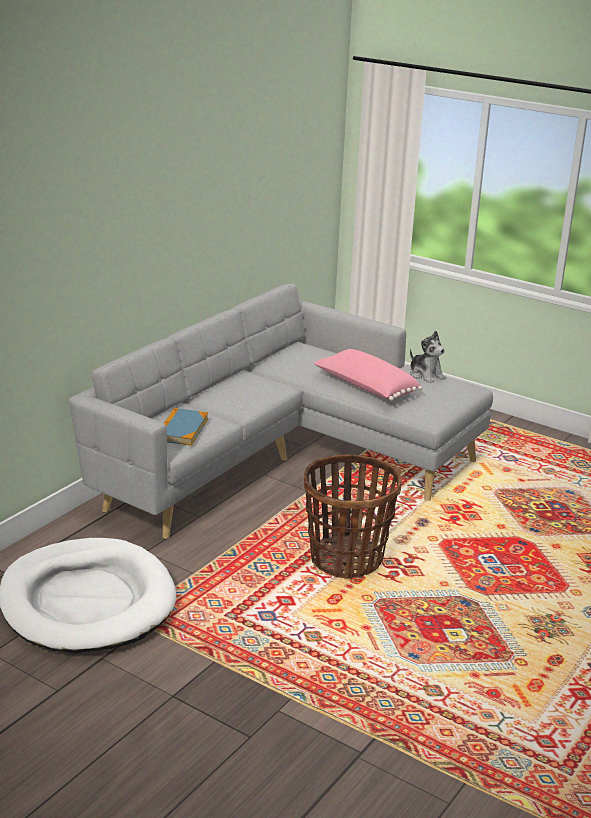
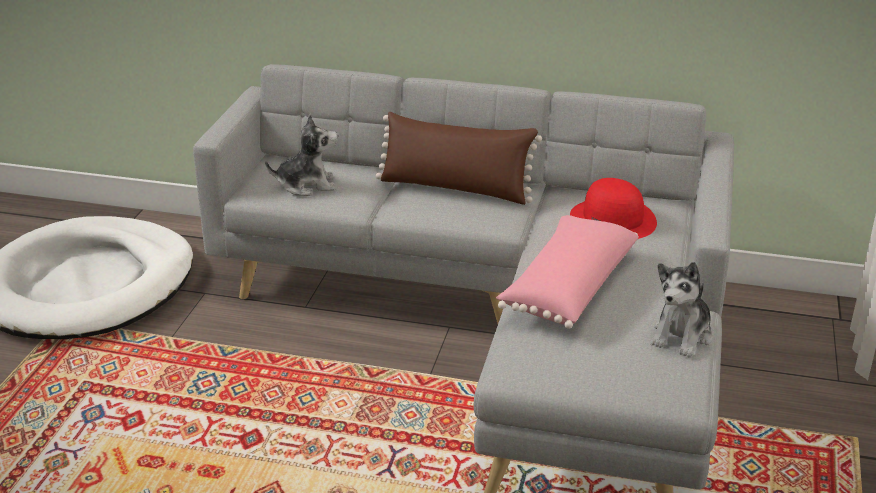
camera: 70 degrees right, 5 degrees up
book [163,408,208,446] -> plush toy [265,114,338,196]
basket [304,454,402,579] -> none
none -> brown pillow [376,112,542,205]
none -> red hat [570,178,657,239]

